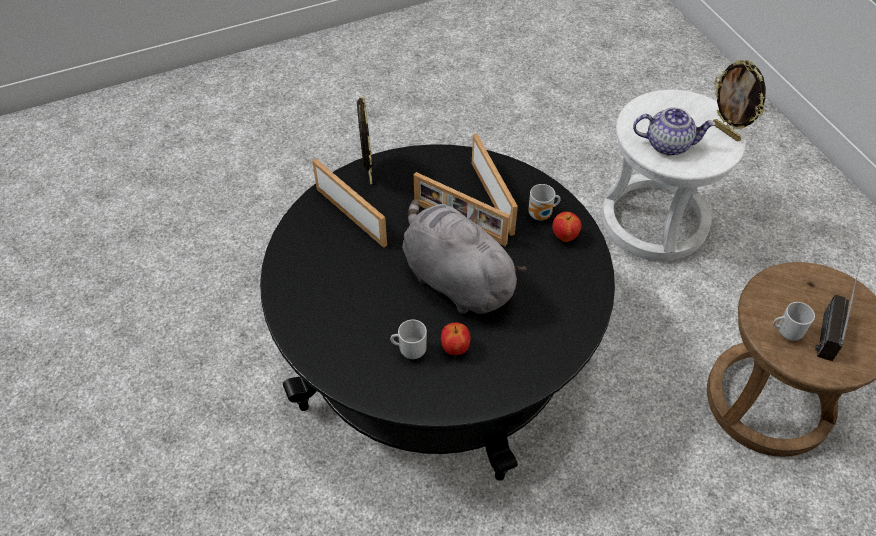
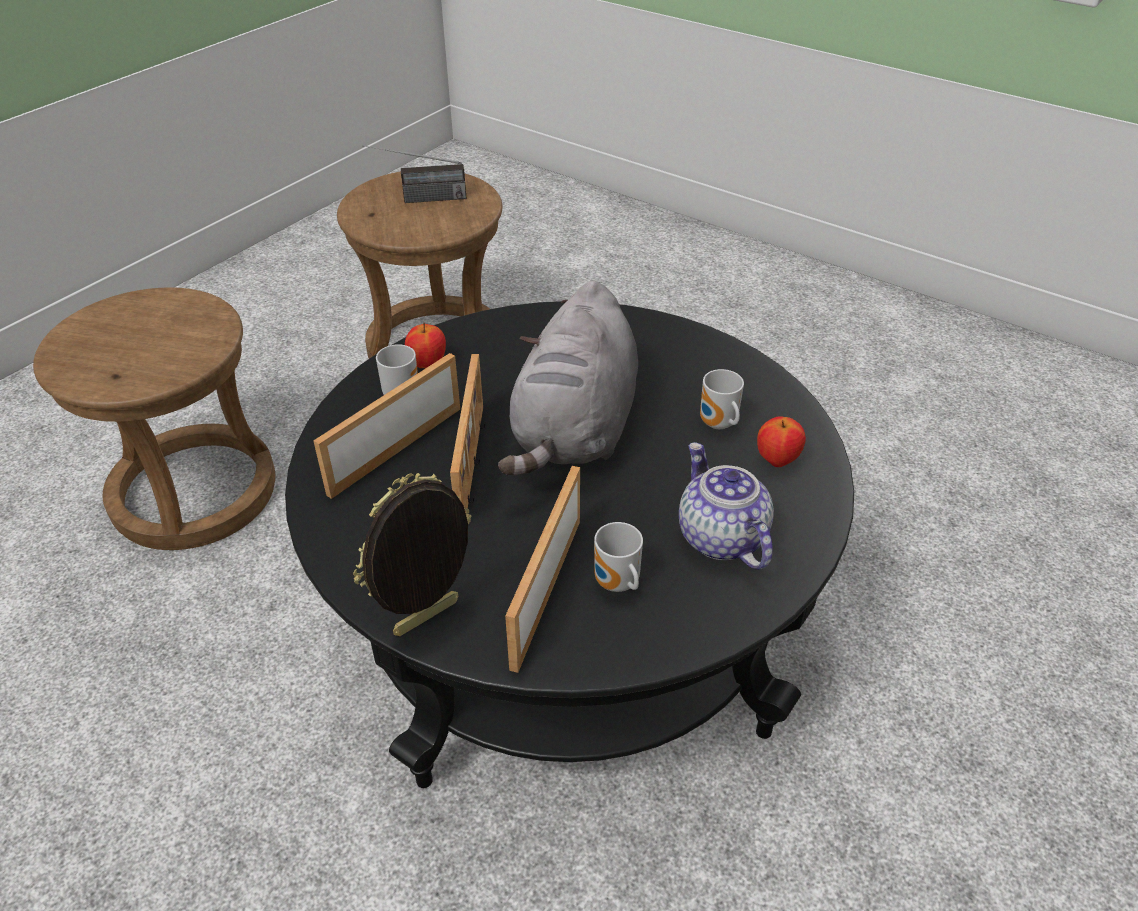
camera: 120 degrees left, 10 degrees down
apple [441,323,471,355] -> apple moved to [757,416,806,467]
white stool [602,90,746,261] -> brown stool [33,287,275,550]
teapot [633,107,716,156] -> teapot moved to [679,442,774,570]
picture frame [713,60,766,142] -> none
mug [773,302,815,341] -> mug moved to [594,522,643,592]

